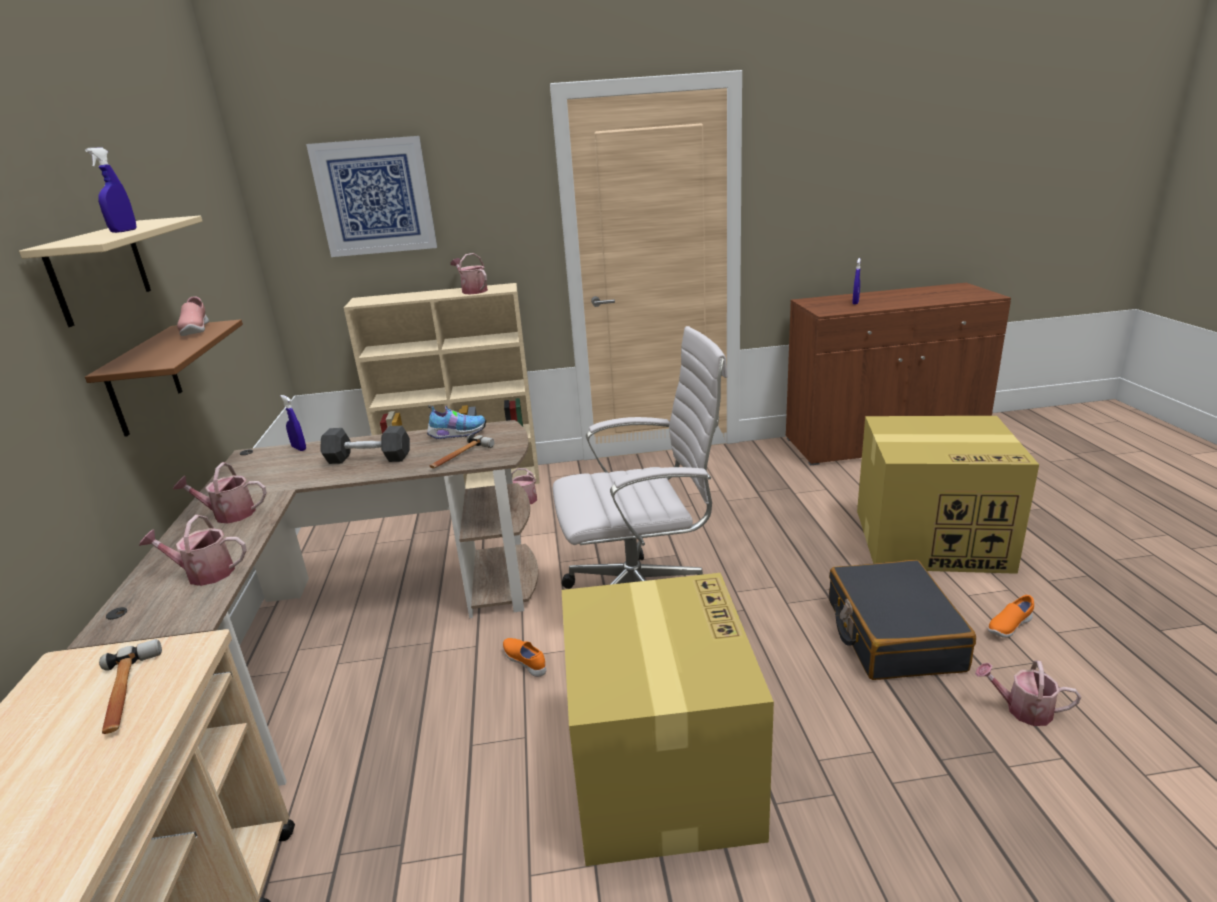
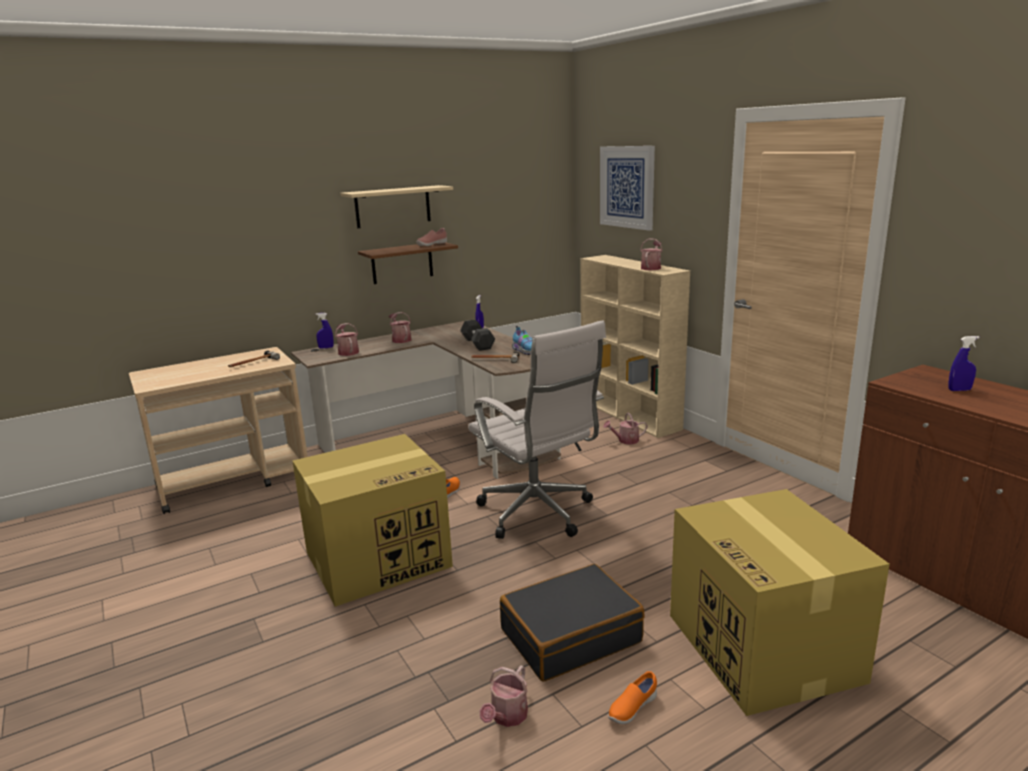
camera: 65 degrees right, 5 degrees down
blue spray bottle [85,148,136,233] -> blue spray bottle moved to [316,313,334,349]
watering can [975,660,1081,726] -> watering can turned 150 degrees counterclockwise [479,665,528,727]
orange shoe [988,595,1034,638] -> orange shoe turned 75 degrees counterclockwise [608,671,657,724]

